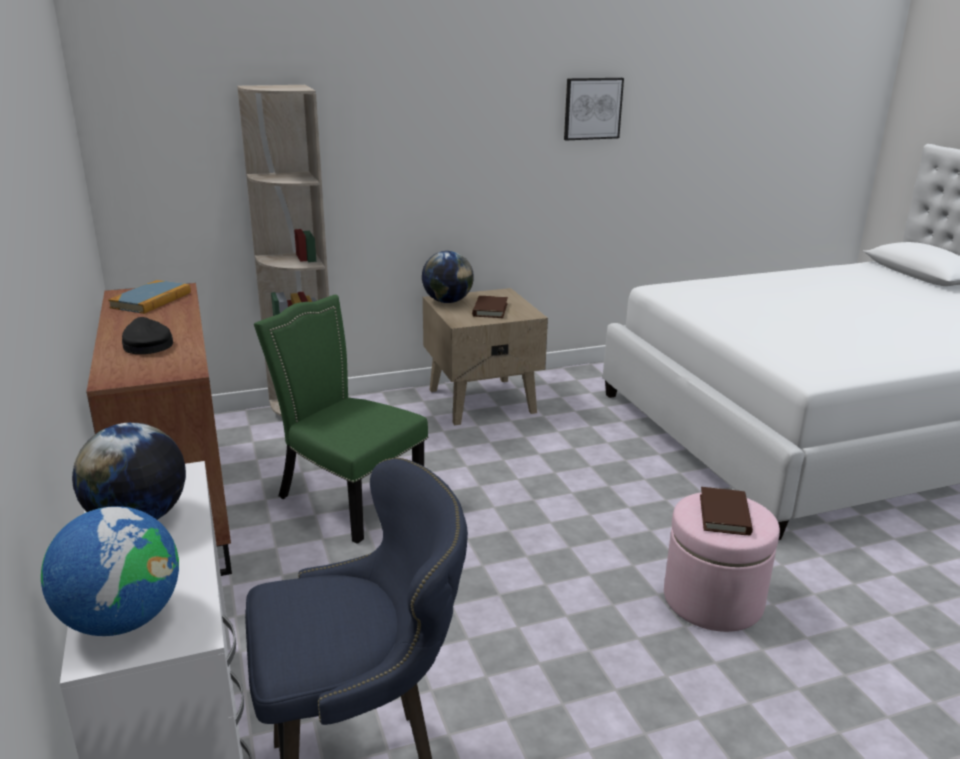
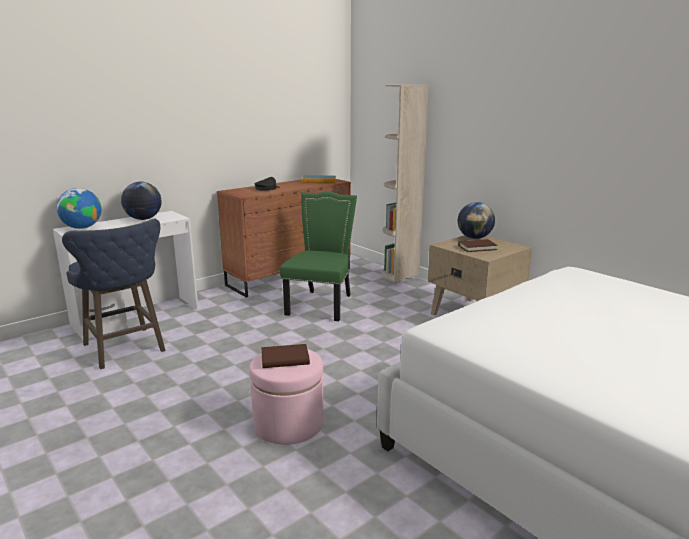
camera: 70 degrees right, 5 degrees down
picture [564,78,624,140] -> none

